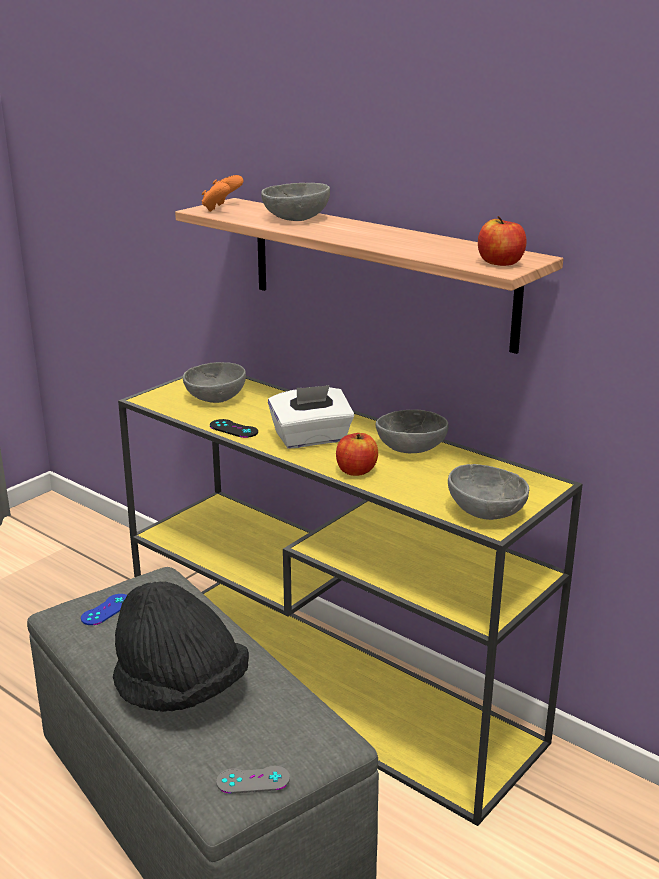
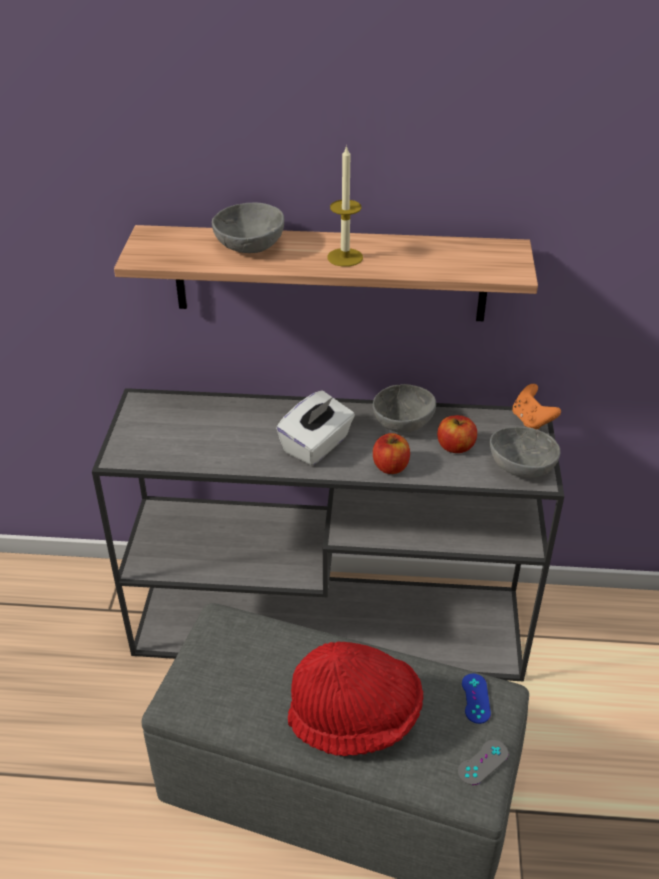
camera: 35 degrees left, 15 degrees up
blue game controller [81,594,127,625] -> blue game controller moved to [462,674,491,724]
black hat [113,581,249,712] -> red hat [288,641,423,756]
yellow console table [118,376,582,826] -> grey console table [92,388,564,682]
grey bowl [183,362,246,403] -> none
orange game controller [202,175,243,212] -> orange game controller moved to [512,384,561,429]
black game controller [210,419,258,438] -> none
apple [478,216,527,266] -> apple moved to [437,415,477,453]
none -> candle [327,145,363,267]

